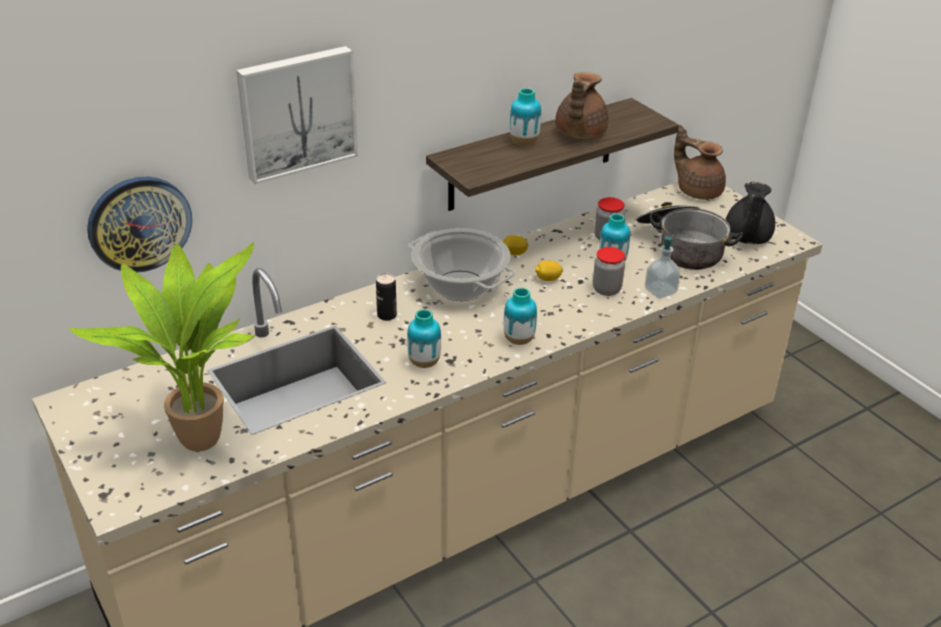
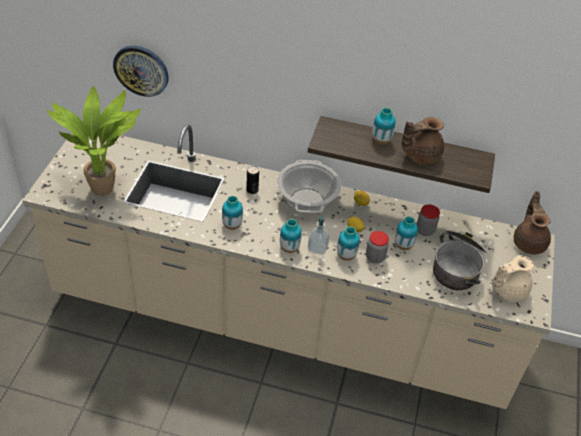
camera: 45 degrees right, 10 degrees up
picture [236,46,358,184] -> none
soap dispenser [645,236,680,299] -> soap dispenser moved to [308,216,330,255]
black teapot [725,182,775,244] -> beige teapot [492,255,534,302]
none -> vase [337,226,360,261]

